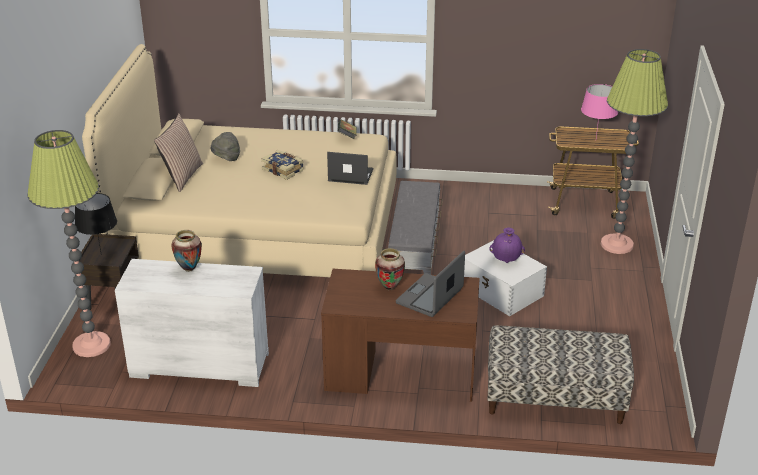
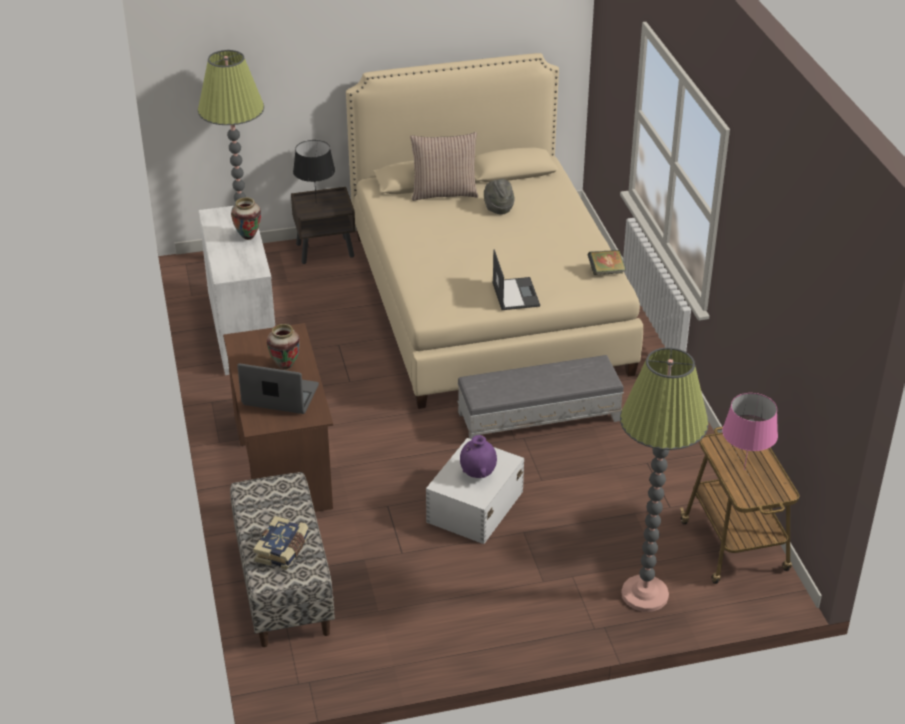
camera: 70 degrees right, 5 degrees up
book [261,150,304,180] -> book moved to [253,516,309,570]

